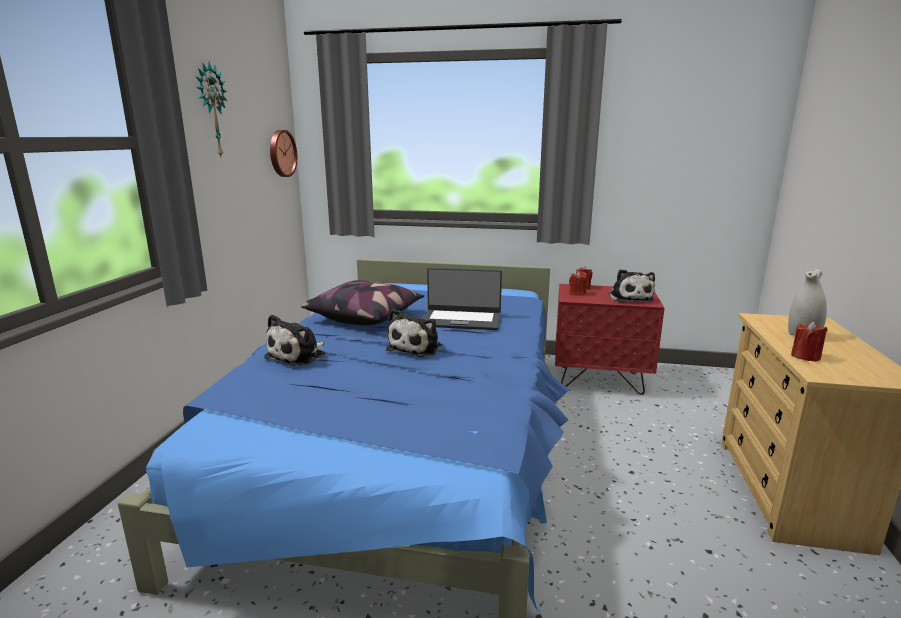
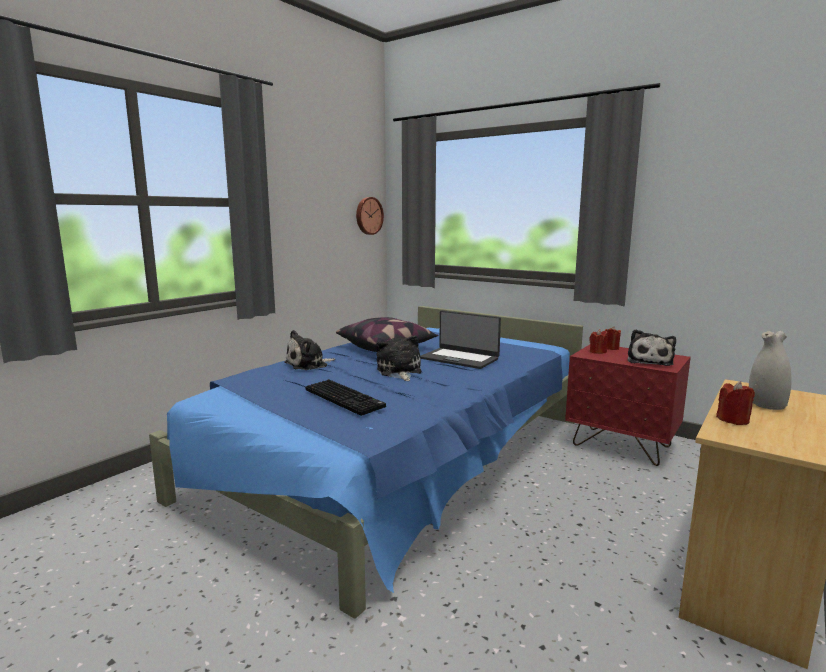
camera: 25 degrees right, 5 degrees down
wall clock [196,62,227,157] -> none
plush toy [386,309,442,357] -> plush toy turned 120 degrees clockwise [376,335,421,381]
none -> keyboard [305,379,386,416]

